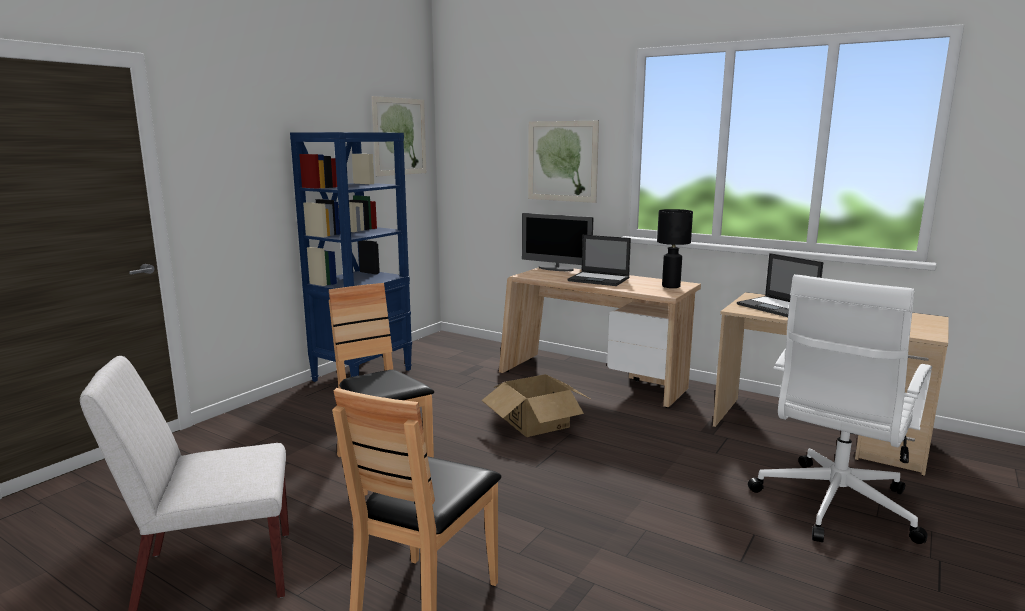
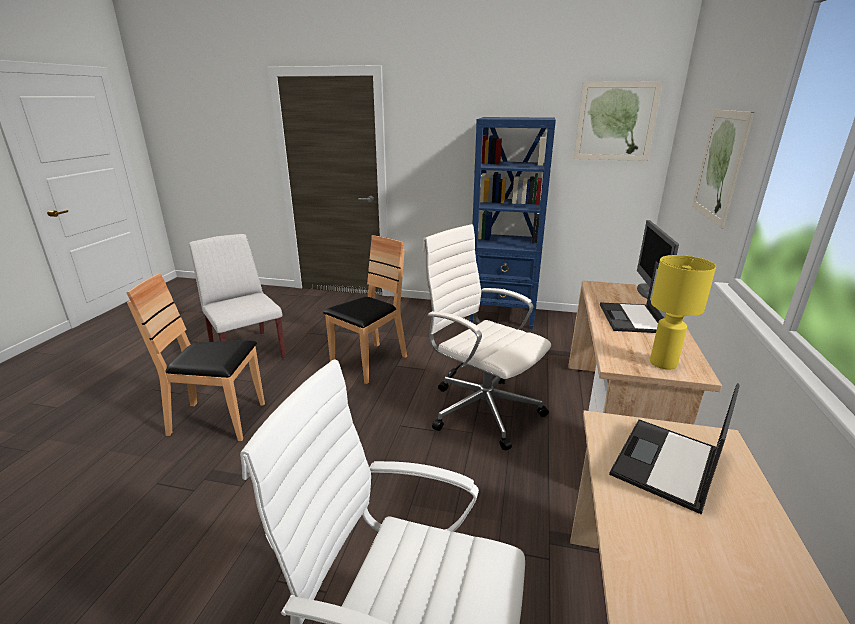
camera: 70 degrees right, 10 degrees up
cardboard box [482,374,590,437] -> white office chair [422,224,551,450]
black table lamp [657,209,693,288] -> yellow table lamp [650,255,716,370]

